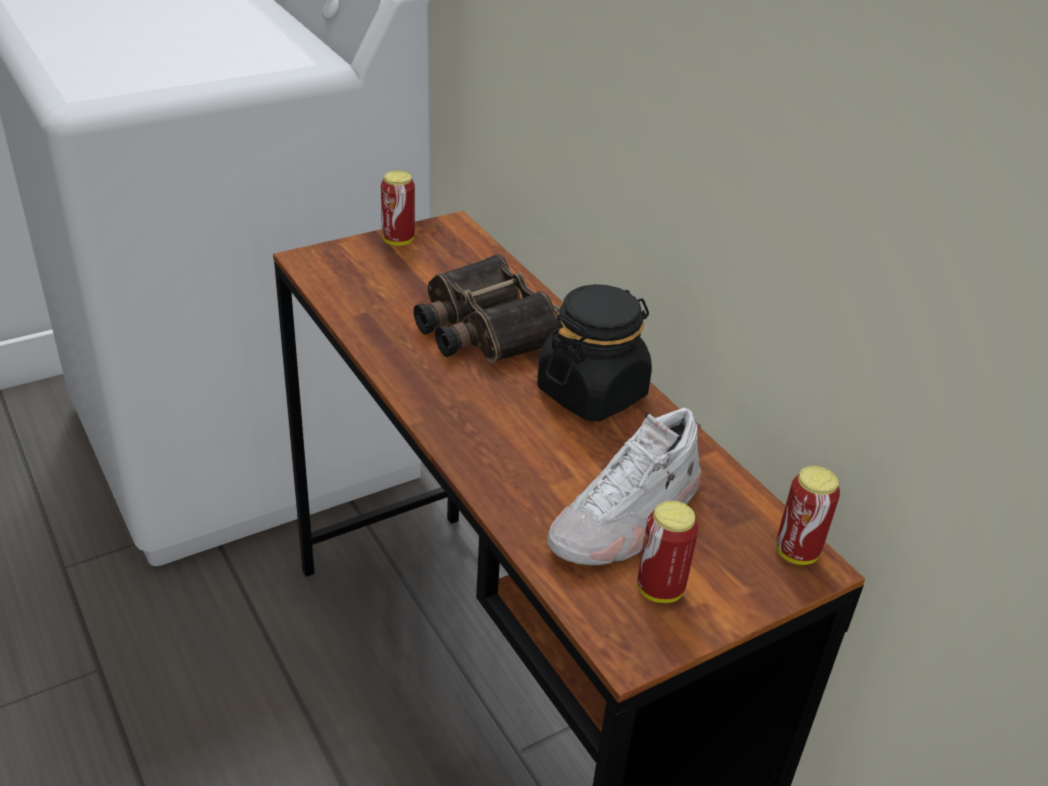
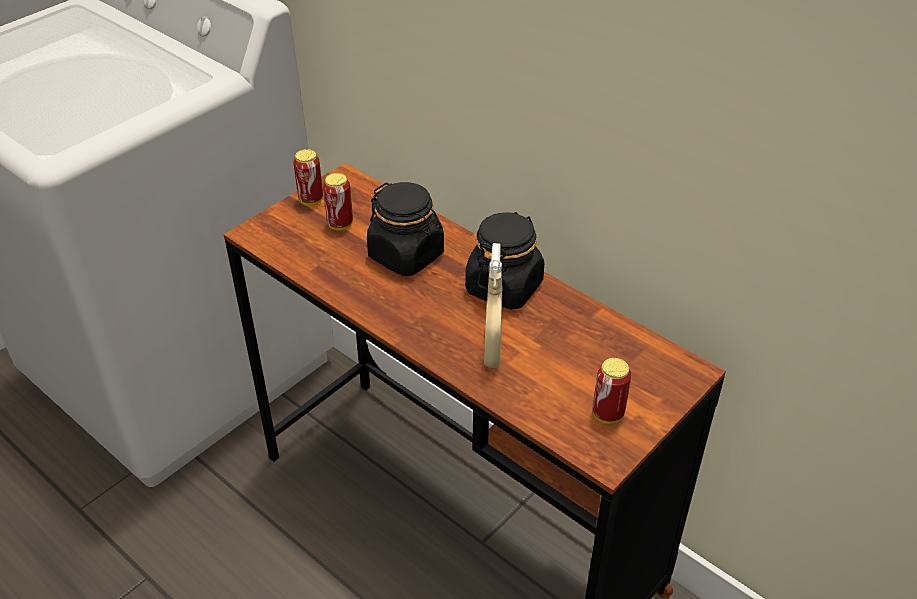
camera: 15 degrees left, 5 degrees up
binoculars [414,254,560,363] -> black jar [367,182,444,276]
white shoe [547,408,701,565] -> none
can [776,466,840,565] -> can moved to [323,173,353,231]
none -> beige spray bottle [484,243,502,368]

